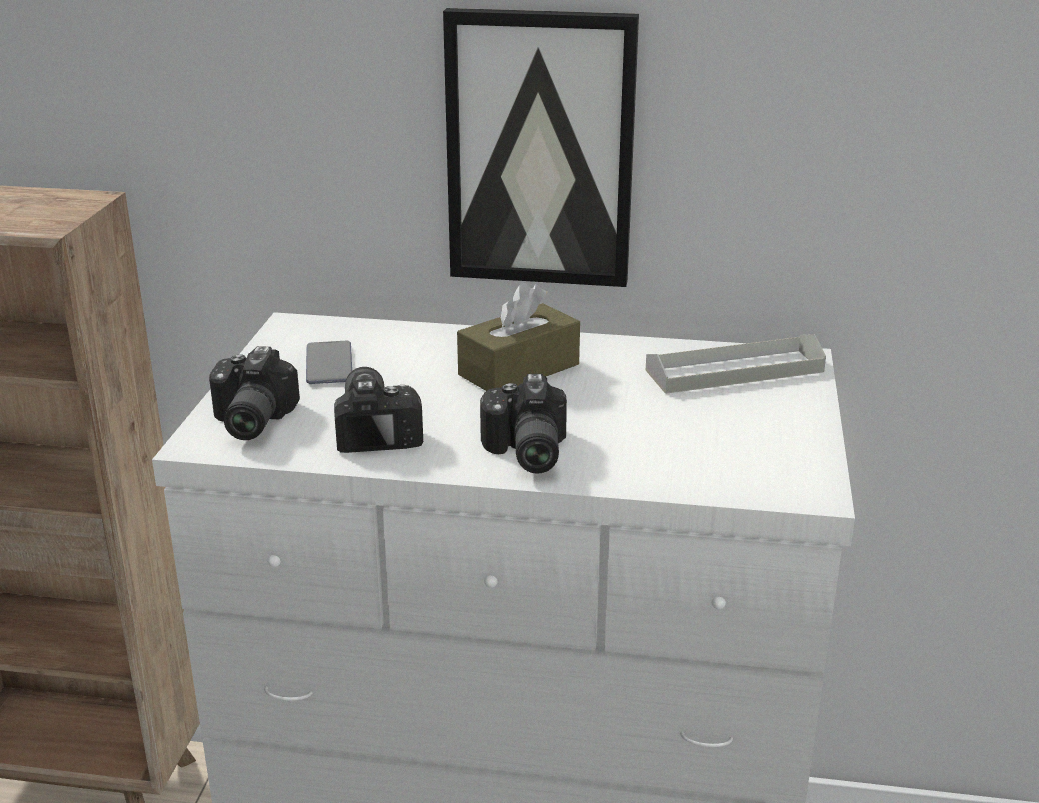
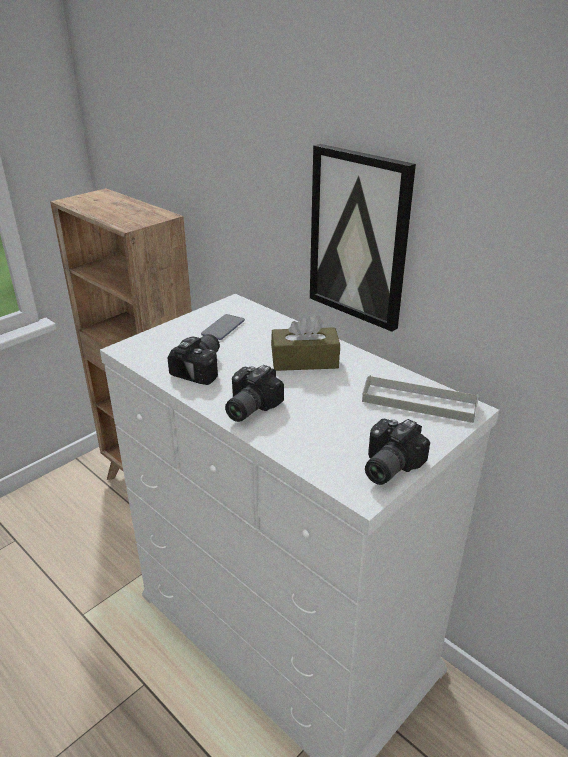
camera: 35 degrees right, 5 degrees up
camera [209,346,300,440] -> camera moved to [365,419,430,485]

